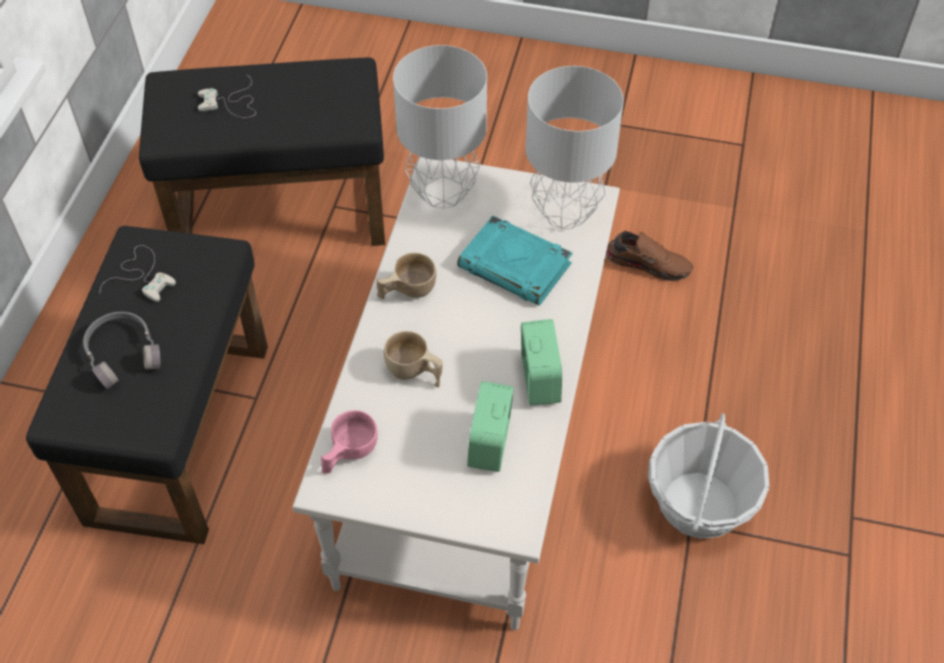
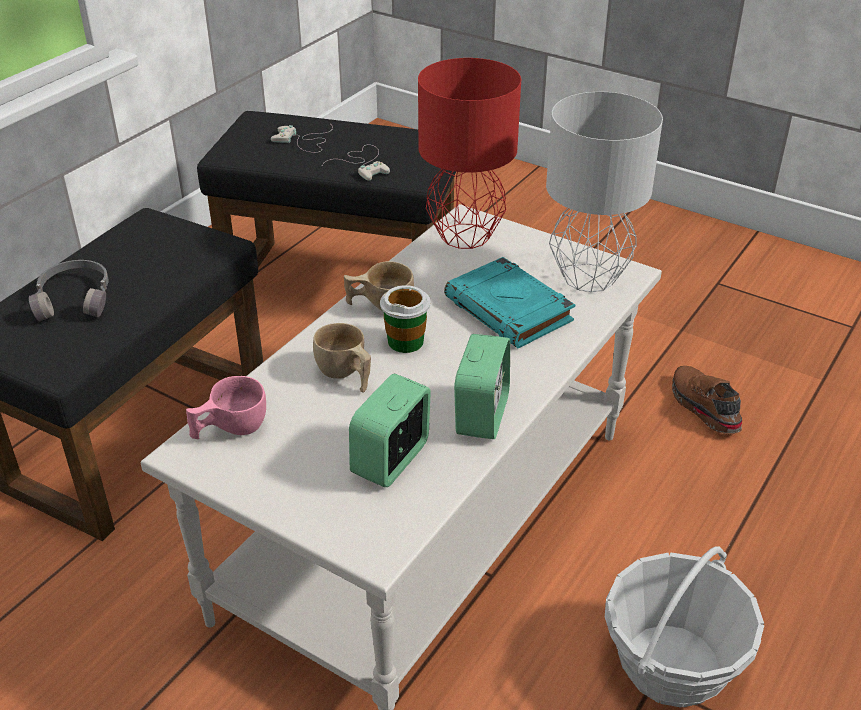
camera: 20 degrees right, 15 degrees down
white game controller [100,245,176,302] -> white game controller moved to [322,144,390,181]
grey table lamp [393,45,487,208] -> red table lamp [418,58,521,249]
brown shoe [606,231,693,281] -> brown shoe turned 150 degrees counterclockwise [672,366,742,434]
none -> cup [380,285,431,353]

